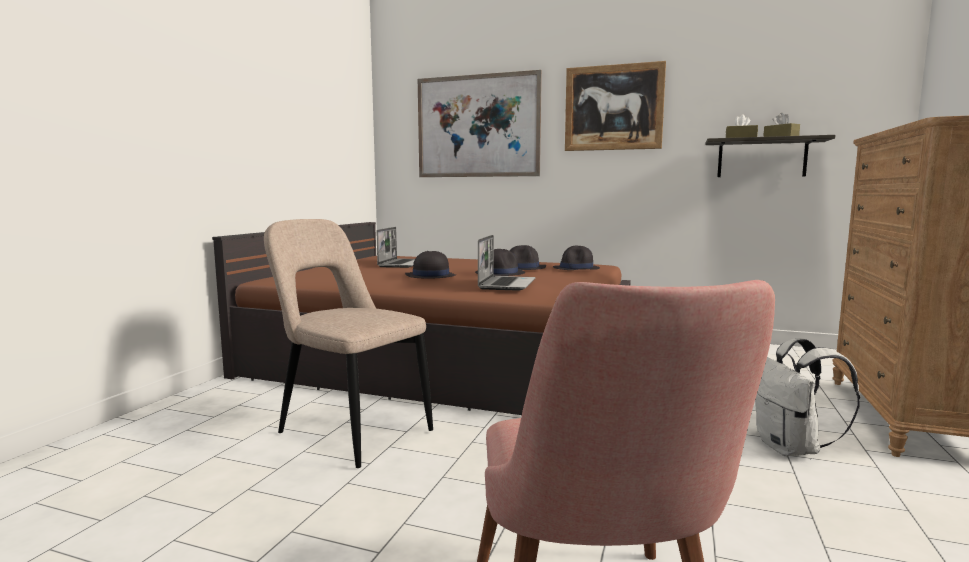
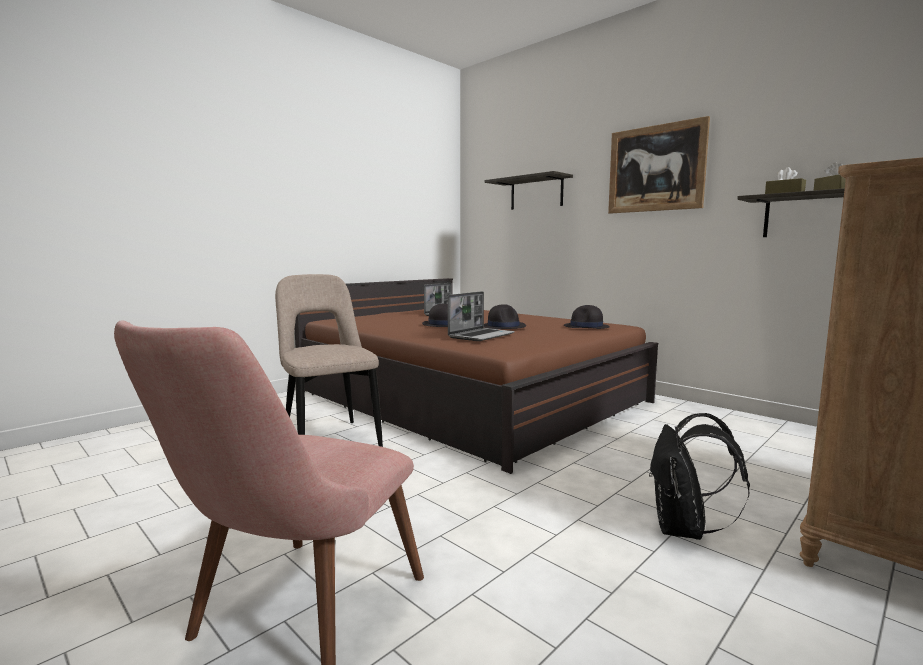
camera: 25 degrees right, 0 degrees up
picture [418,70,542,177] -> shelf [485,171,573,210]
black hat [510,245,546,270] -> none
white backpack [755,338,860,456] -> black backpack [649,413,750,540]

